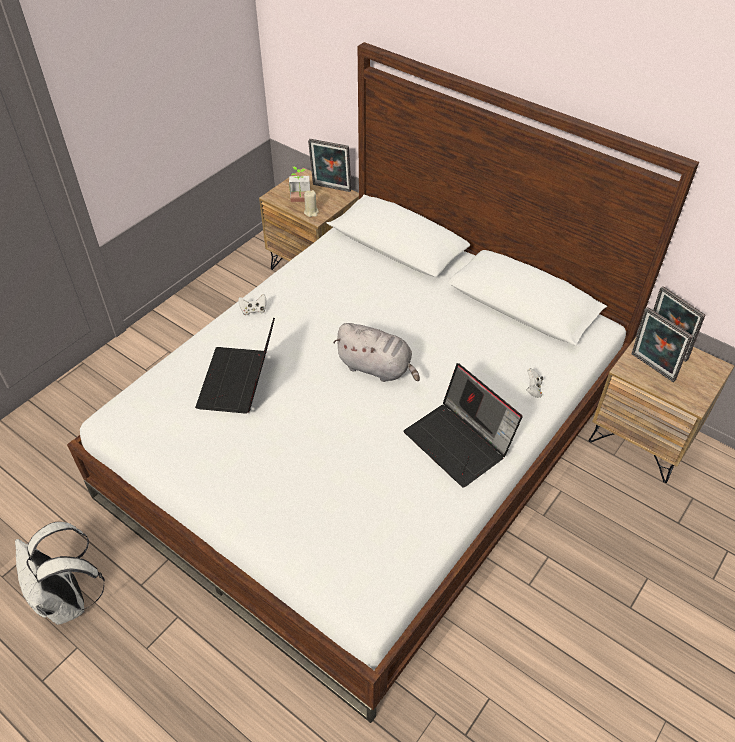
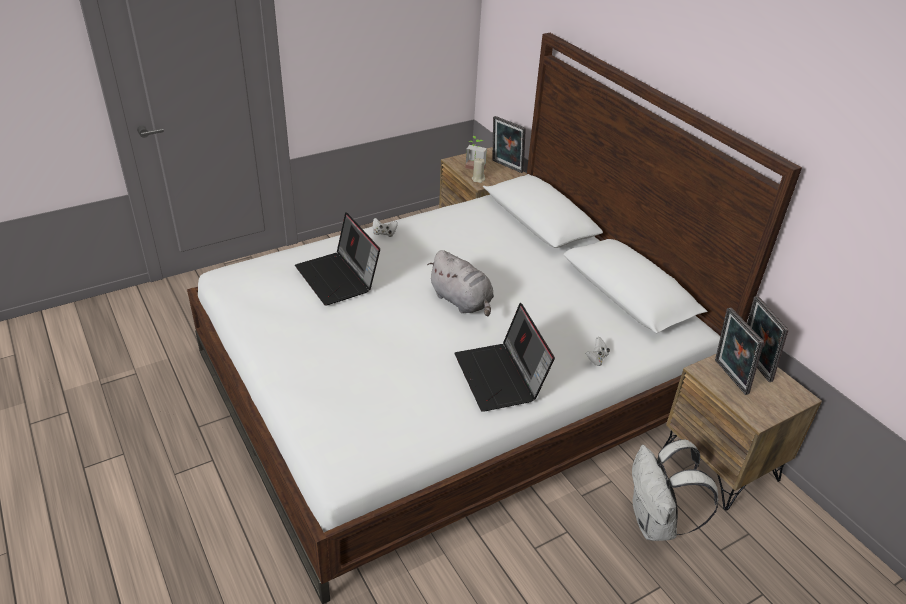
camera: 20 degrees right, 10 degrees down
white backpack [15,522,105,625] -> white backpack moved to [632,439,719,541]
laptop [195,317,275,414] -> laptop turned 60 degrees counterclockwise [295,212,380,306]

